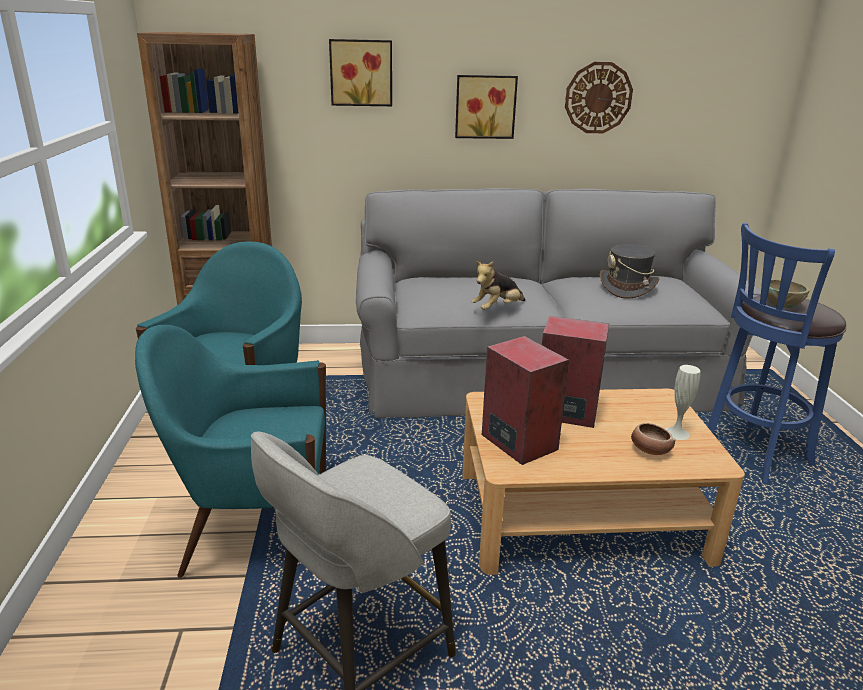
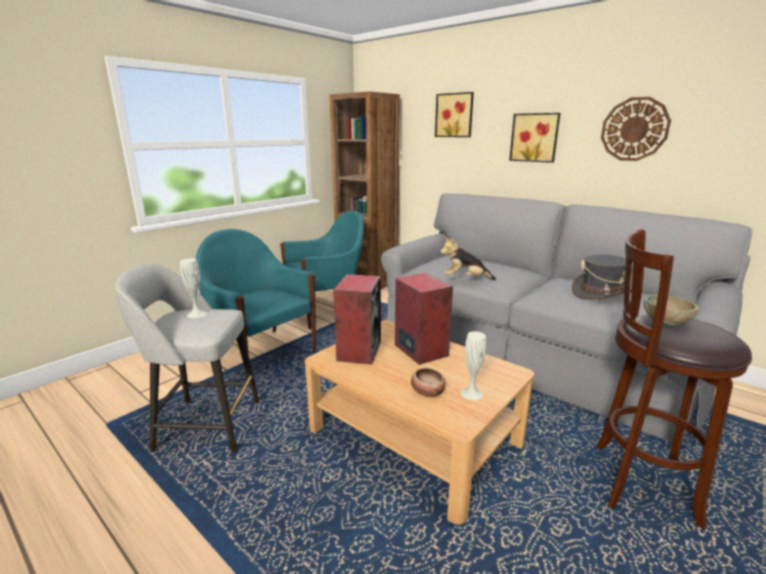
camera: 45 degrees right, 5 degrees down
blue stool [707,222,846,484] -> brown stool [596,229,752,530]
none -> white vase [180,259,207,318]

